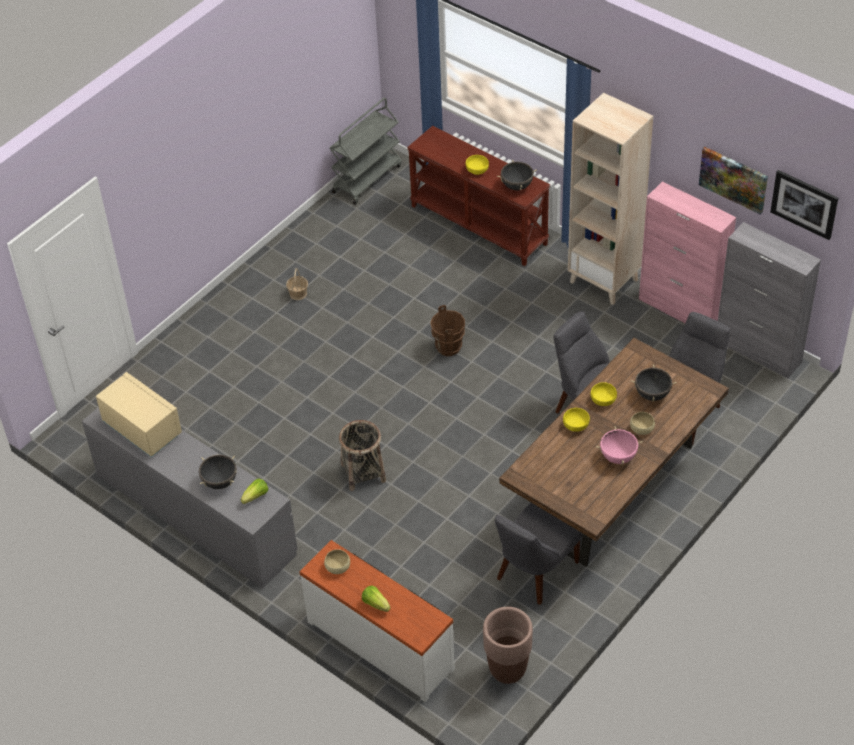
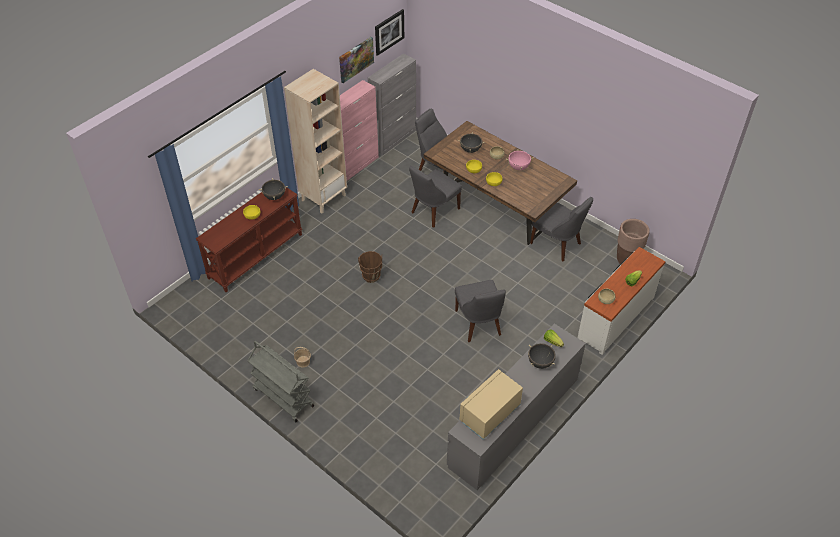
camera: 90 degrees left, 0 degrees up
grey cart [329,98,402,205] -> grey cart moved to [247,341,314,422]
basket [339,420,386,491] -> grey chair [455,280,506,342]

